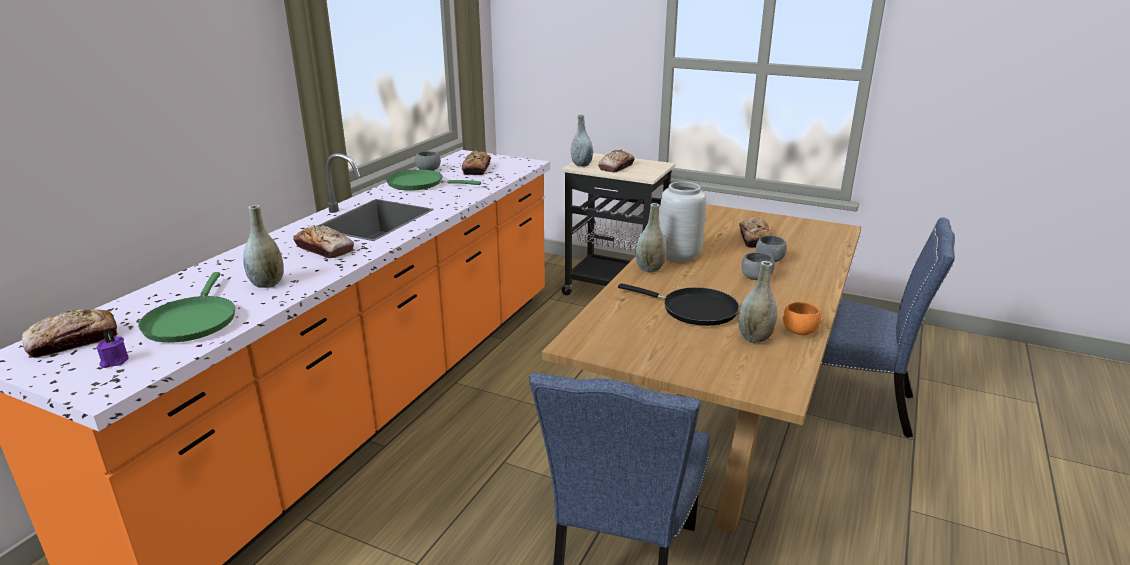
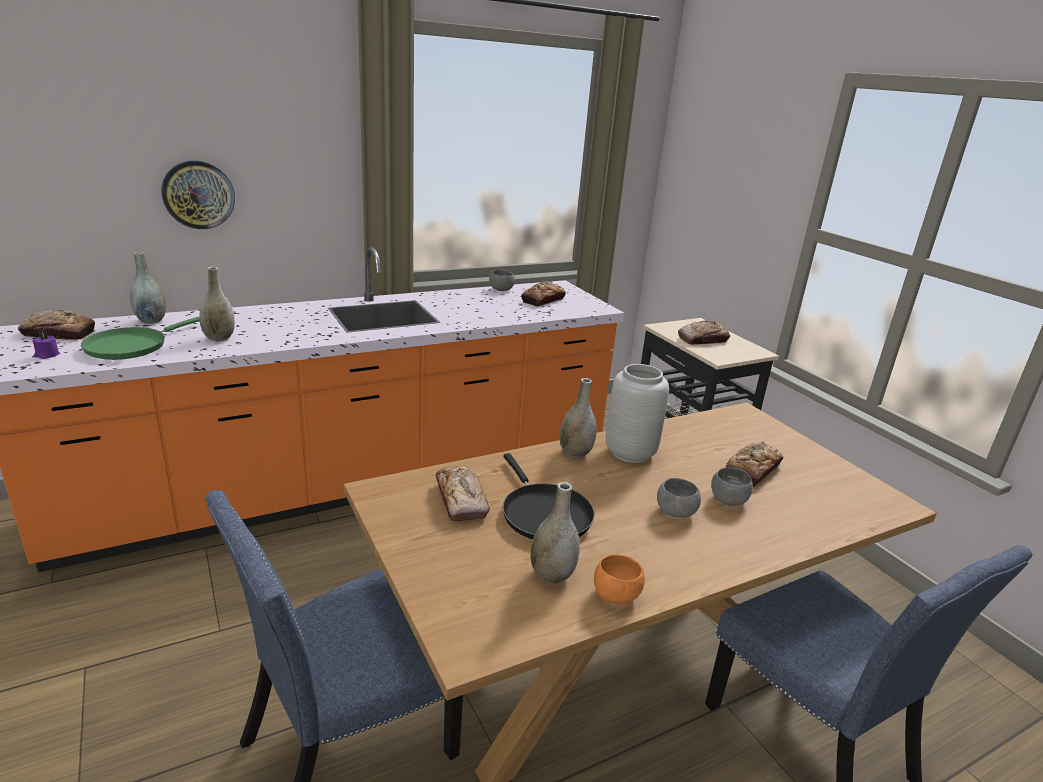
camera: 35 degrees right, 0 degrees up
bread [293,225,354,258] -> bread moved to [435,466,490,522]
green frying pan [386,169,481,191] -> none
grey vase [571,115,593,167] -> grey vase moved to [130,252,166,324]
none -> wall clock [161,160,235,229]

